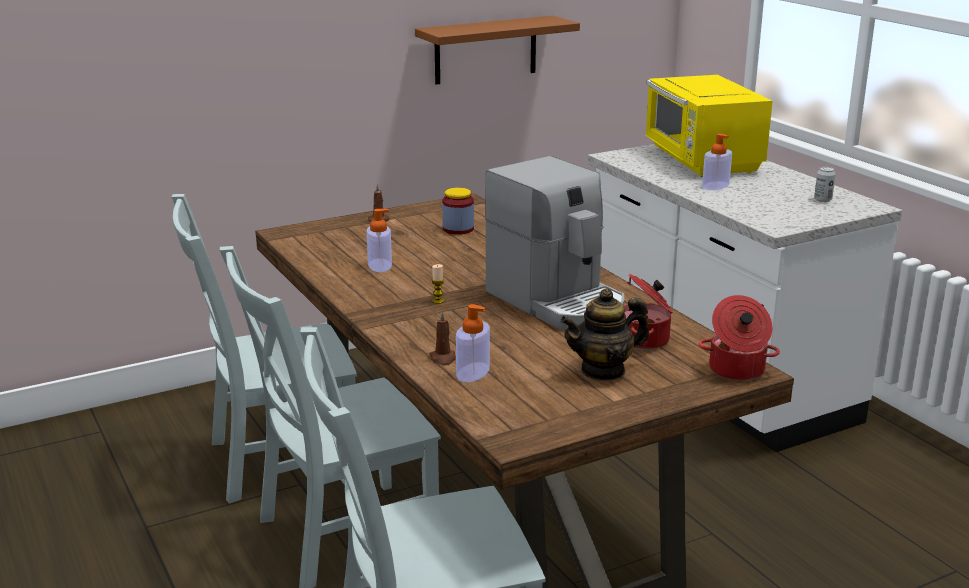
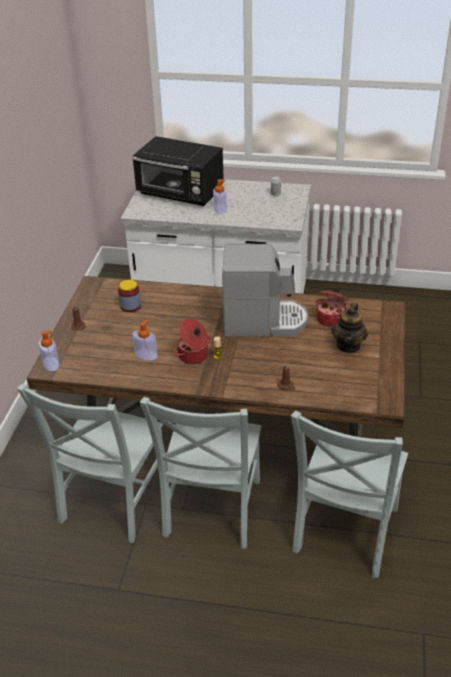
camera: 50 degrees left, 15 degrees up
brown shelf [415,16,580,85] -> none
soap dispenser [456,304,490,382] -> soap dispenser moved to [38,330,59,371]
yellow microwave [645,75,773,177] -> black microwave [132,136,224,206]
cooking pot [699,295,780,381] -> cooking pot moved to [174,319,211,364]

